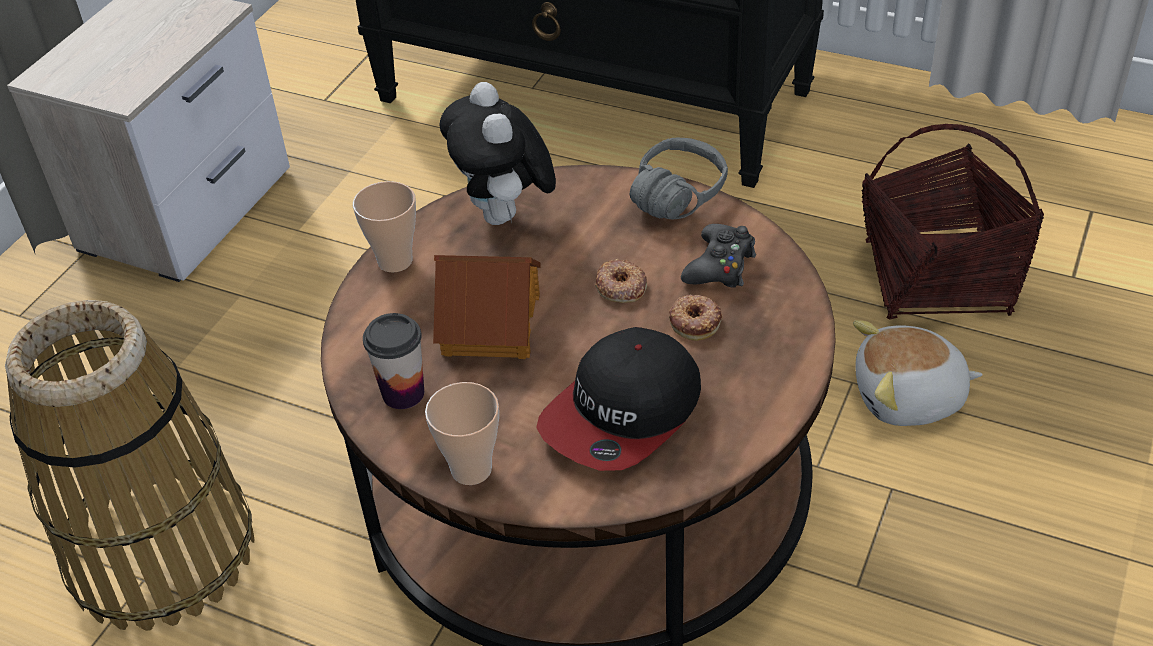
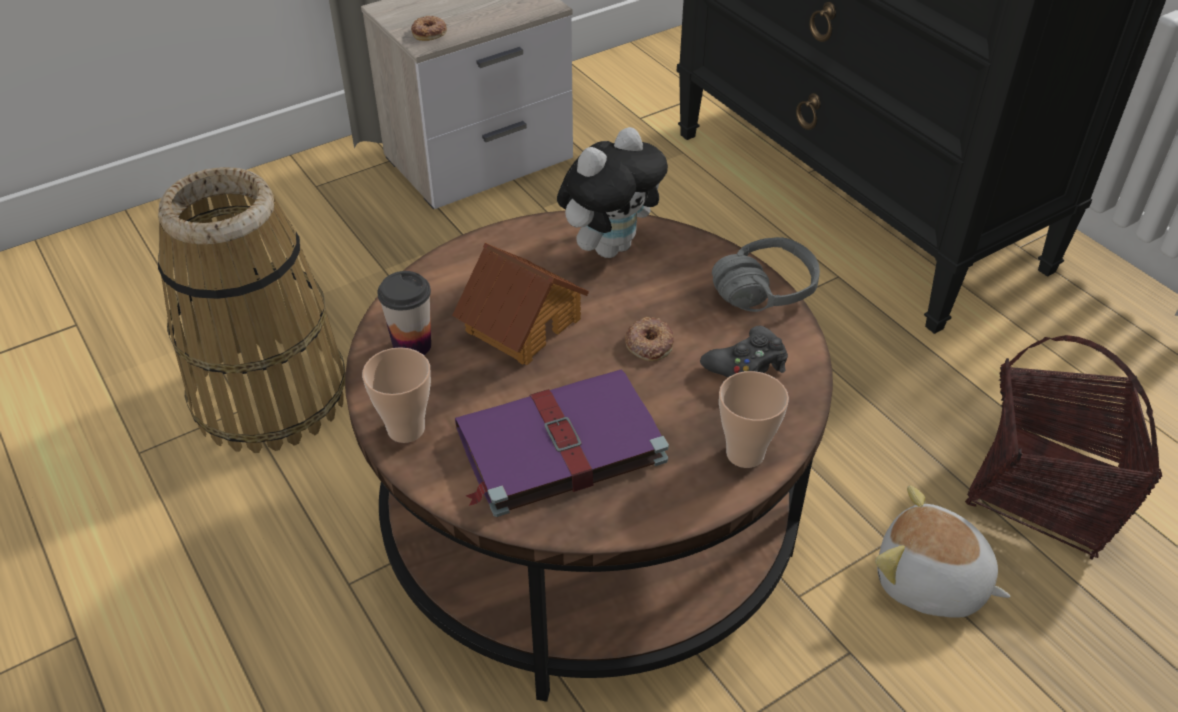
camera: 30 degrees right, 0 degrees up
cup [353,181,416,273] -> cup moved to [719,371,789,468]
plush toy [439,82,556,225] -> plush toy turned 150 degrees counterclockwise [557,127,668,258]
cap [536,327,701,471] -> purple book [455,369,669,517]
donut [669,295,723,341] -> donut moved to [411,16,447,41]

